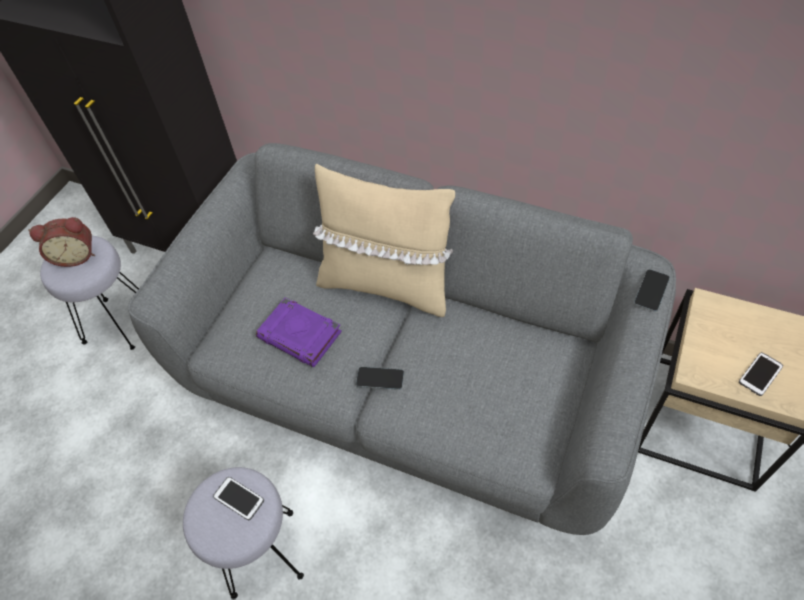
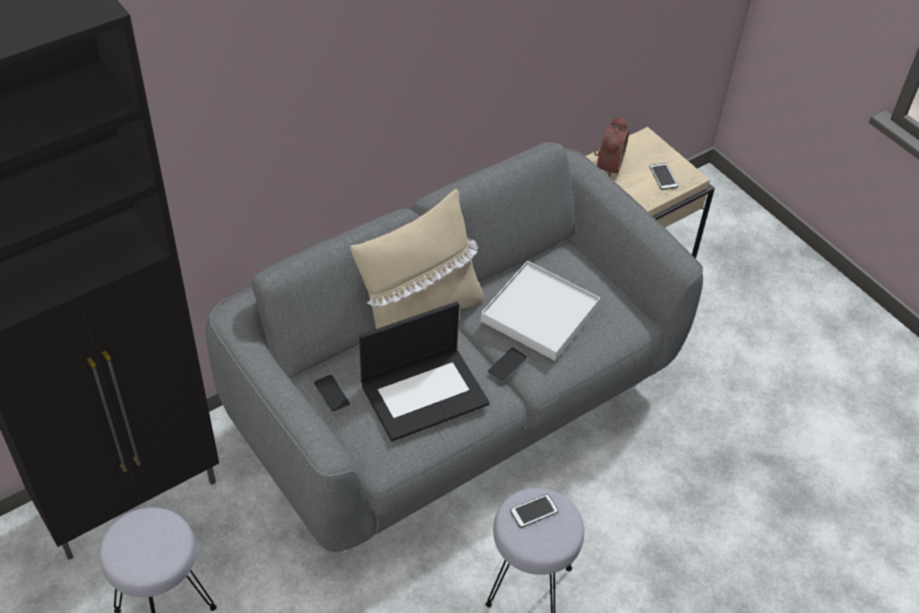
camera: 65 degrees left, 5 degrees down
alarm clock [28,217,95,267] -> alarm clock moved to [594,116,629,177]
purple book [256,298,342,367] -> laptop [359,302,490,442]
phone [634,270,670,312] -> phone moved to [314,375,350,412]
none -> white tray [481,261,600,361]

